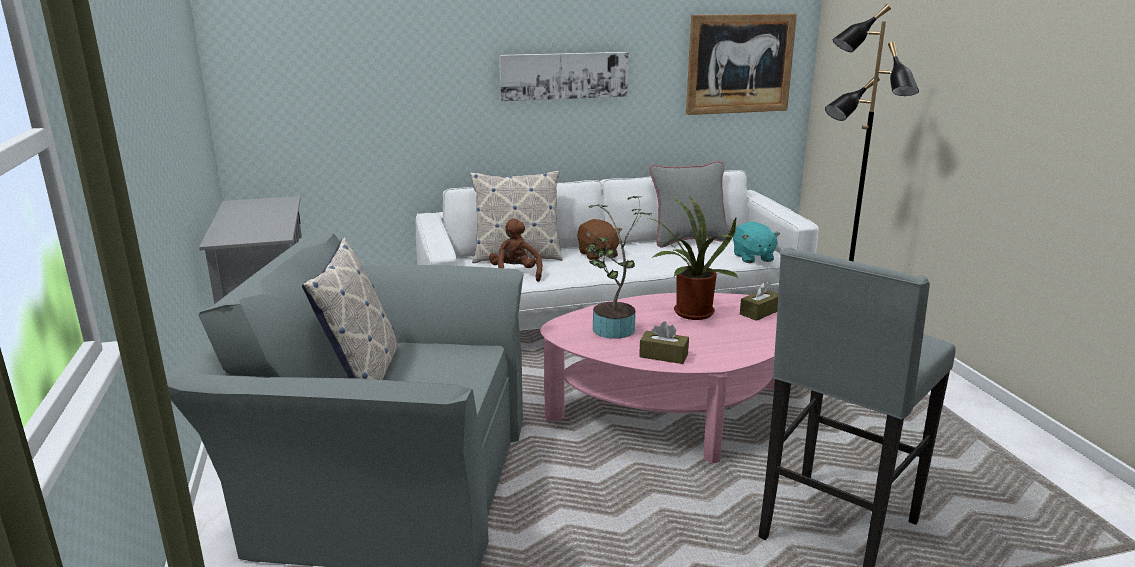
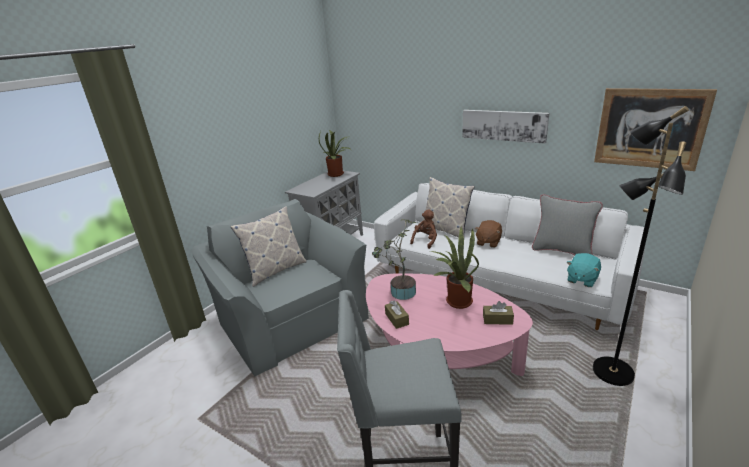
camera: 50 degrees right, 5 degrees up
none -> potted plant [319,130,351,177]

